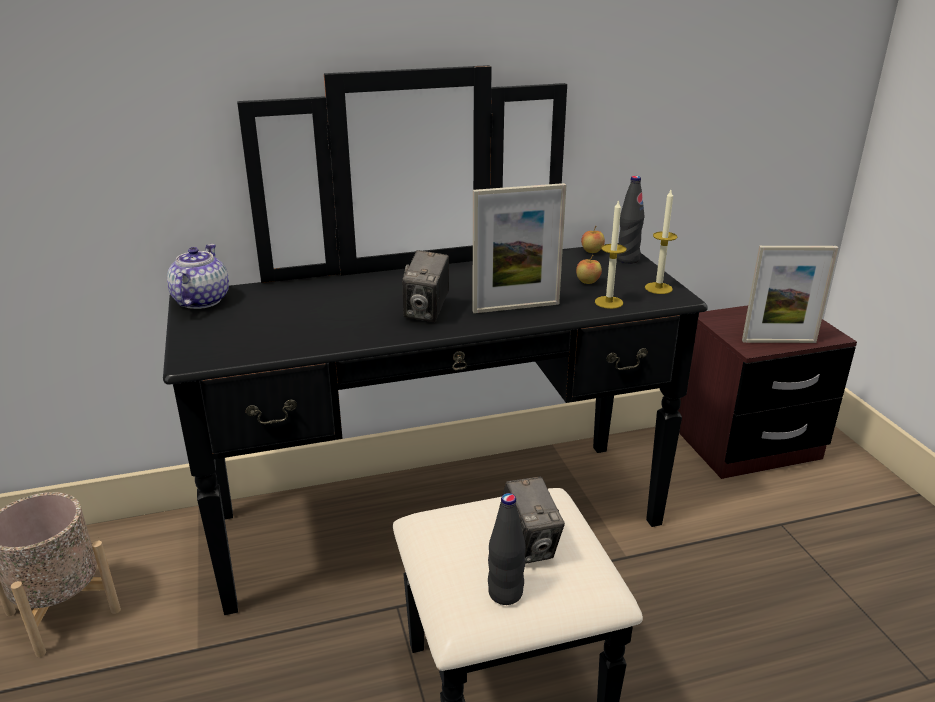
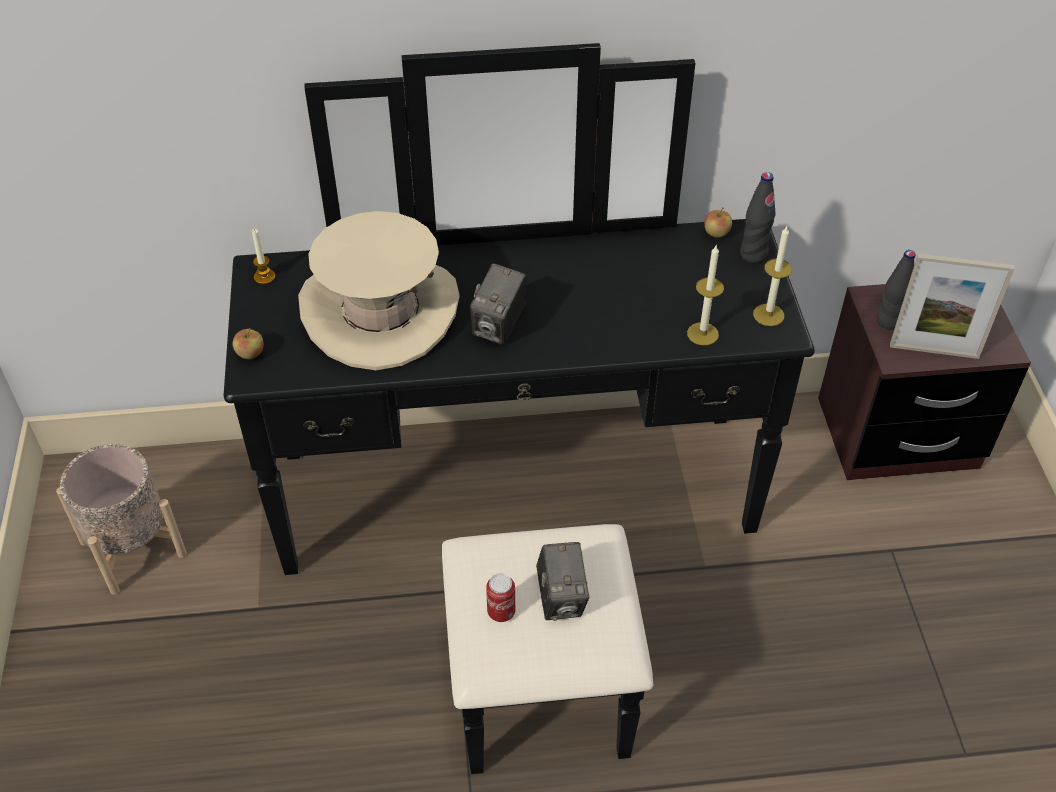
camera: 10 degrees right, 20 degrees up
teapot [167,244,229,309] -> candle [252,229,275,284]
picture frame [472,183,566,313] -> none
black bottle [488,493,526,605] -> black bottle moved to [877,250,916,330]
apple [576,254,602,284] -> apple moved to [233,328,264,359]
none -> beige hat [298,211,460,370]
none -> can [486,573,515,622]

